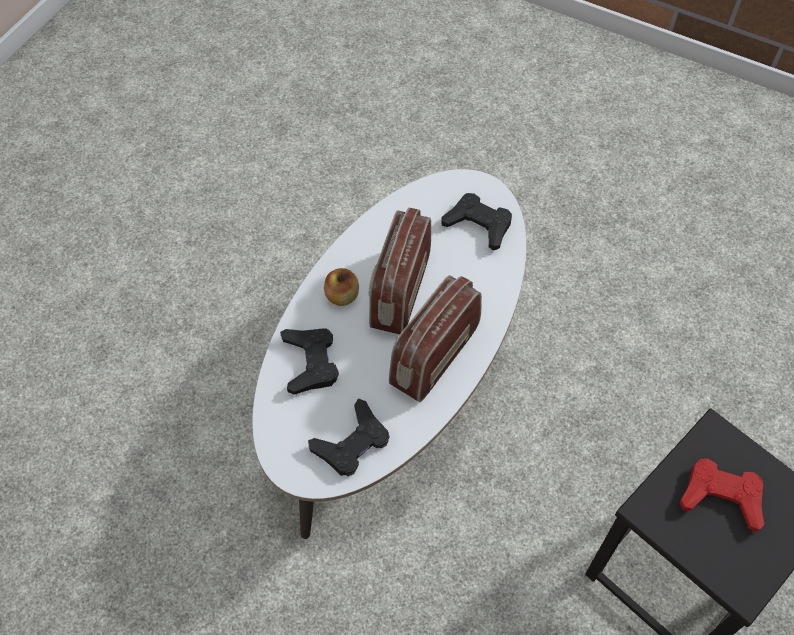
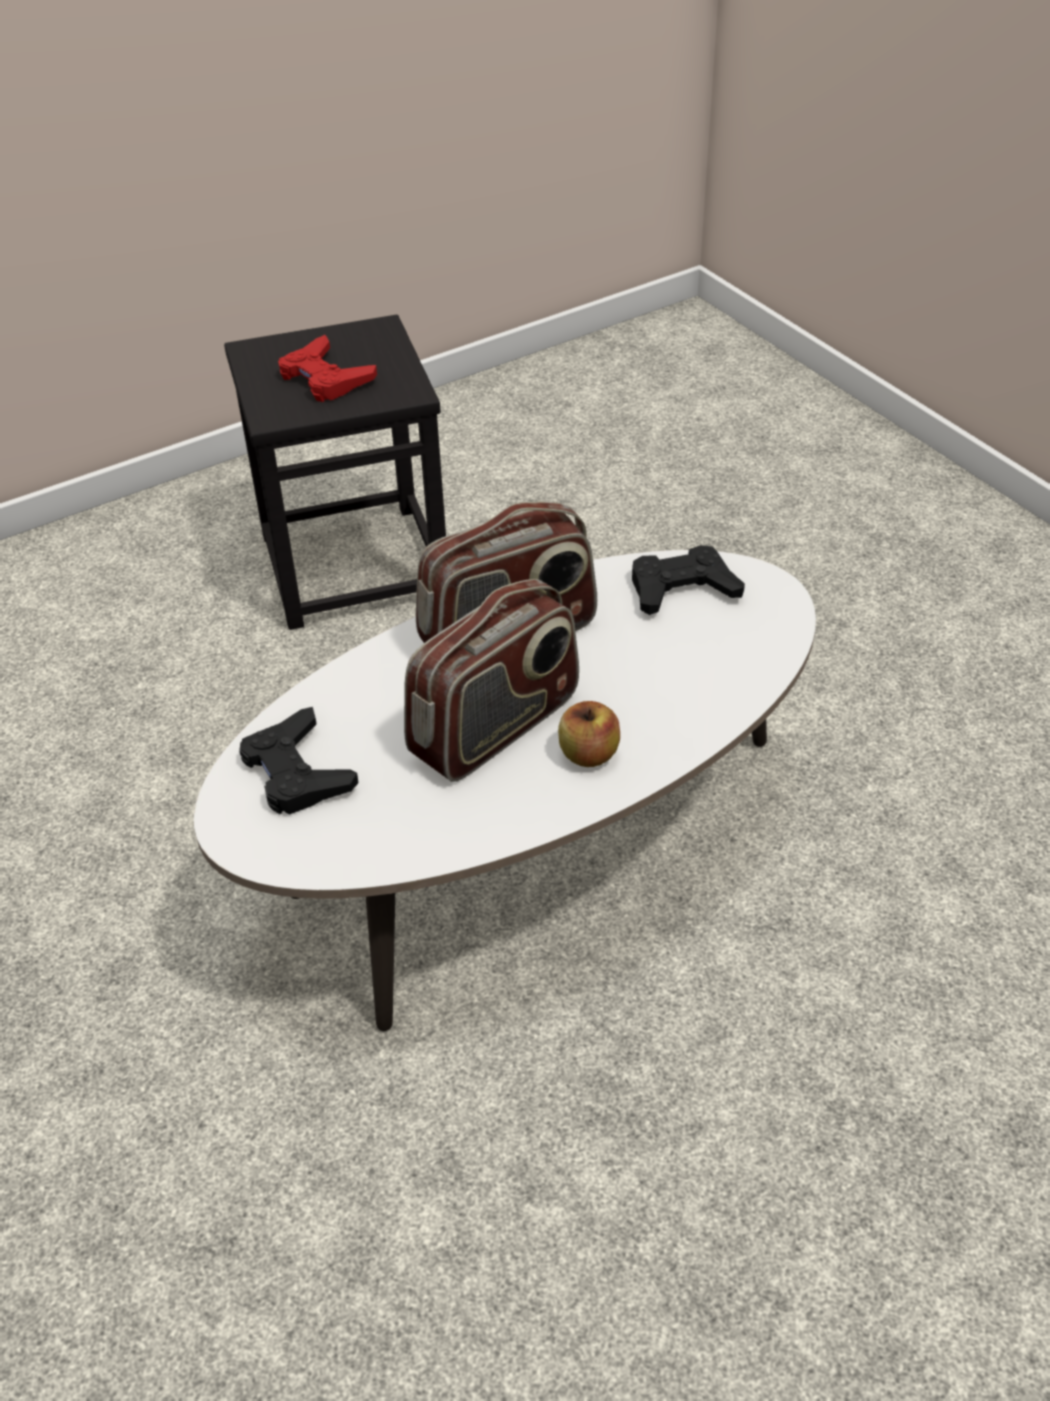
camera: 150 degrees left, 15 degrees down
black game controller [280,328,339,395] -> none

